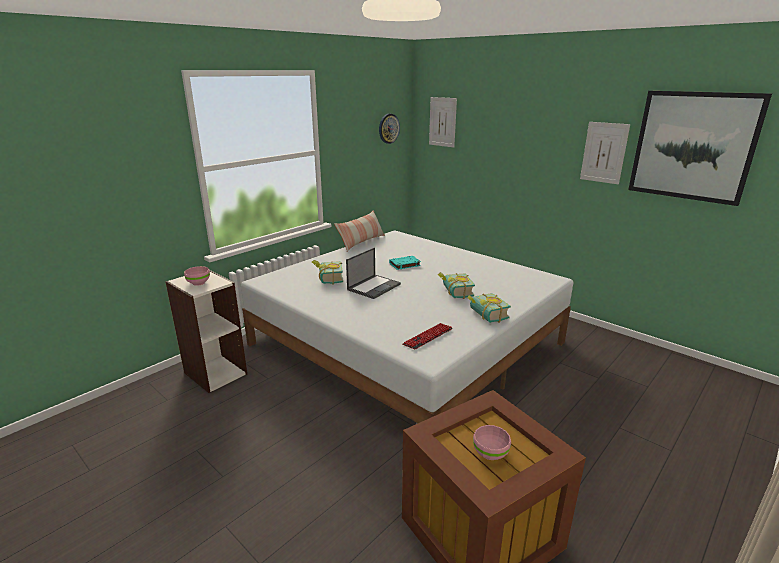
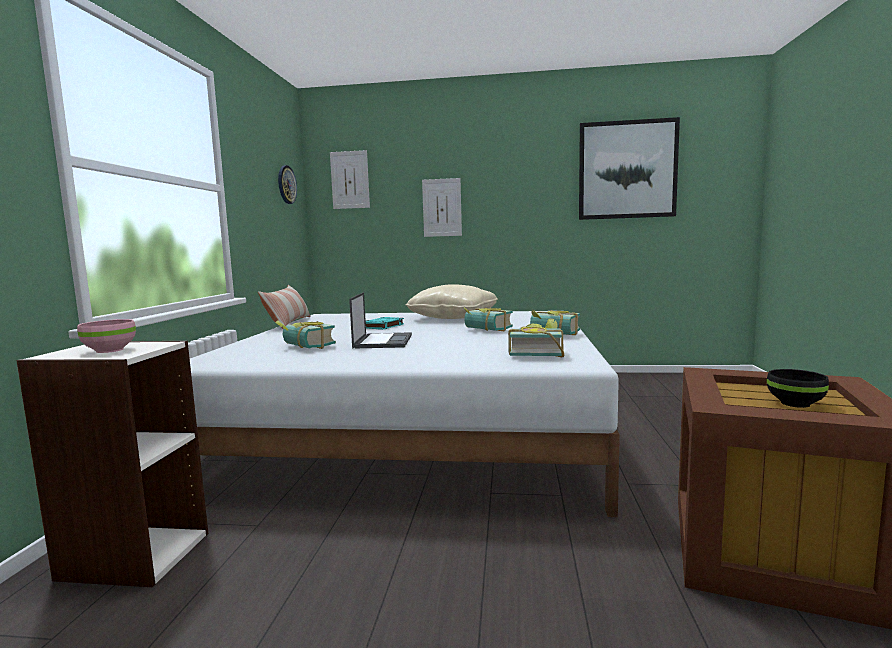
camera: 35 degrees left, 15 degrees down
keyboard [403,323,453,350] -> book [508,319,564,357]
pink bowl [473,425,511,460] -> black bowl [767,369,829,408]
picture [580,122,630,184] -> picture moved to [422,178,462,237]
none -> beige pillow [406,284,498,319]

